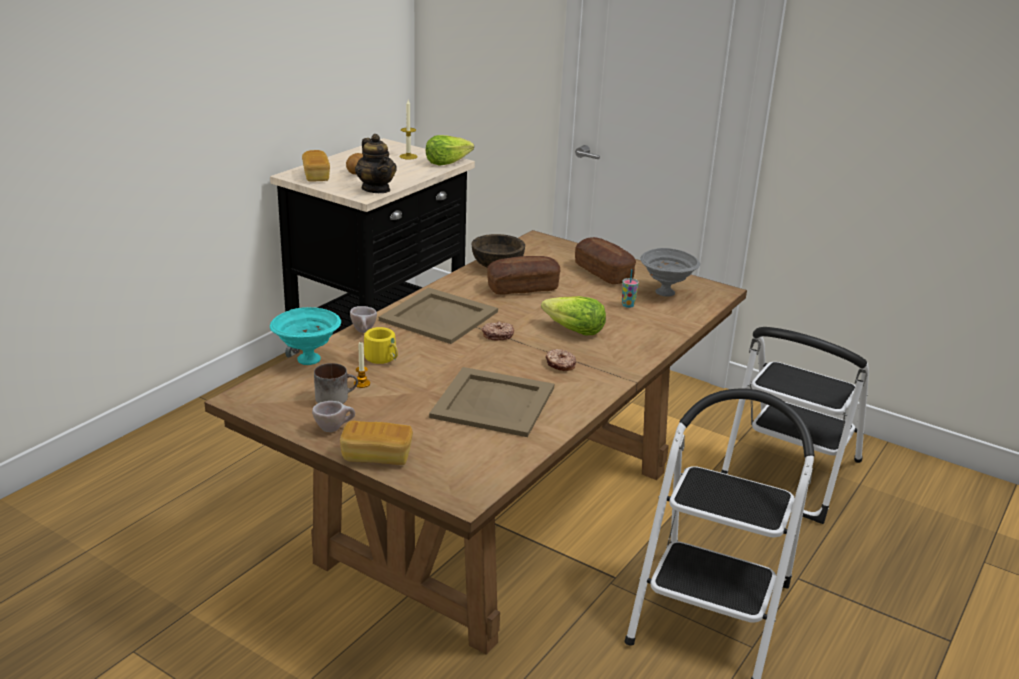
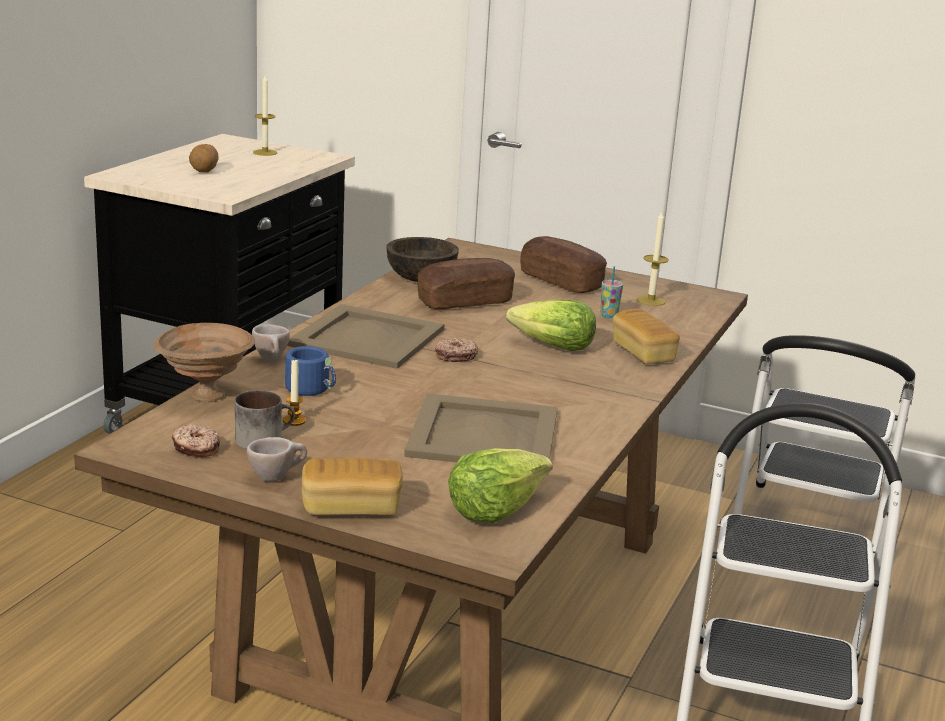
camera: 10 degrees left, 5 degrees down
turquoise bowl [270,307,341,365] -> brown bowl [154,323,255,402]
bread [302,150,330,182] -> bread moved to [612,309,680,364]
teapot [355,134,397,193] -> none
yellow mug [364,327,398,364] -> blue mug [285,346,336,396]
lettuce [426,135,474,166] -> lettuce moved to [448,448,553,523]
donut [546,349,576,371] -> donut moved to [172,424,220,458]
grey bowl [640,248,700,297] -> candle [637,212,669,306]

